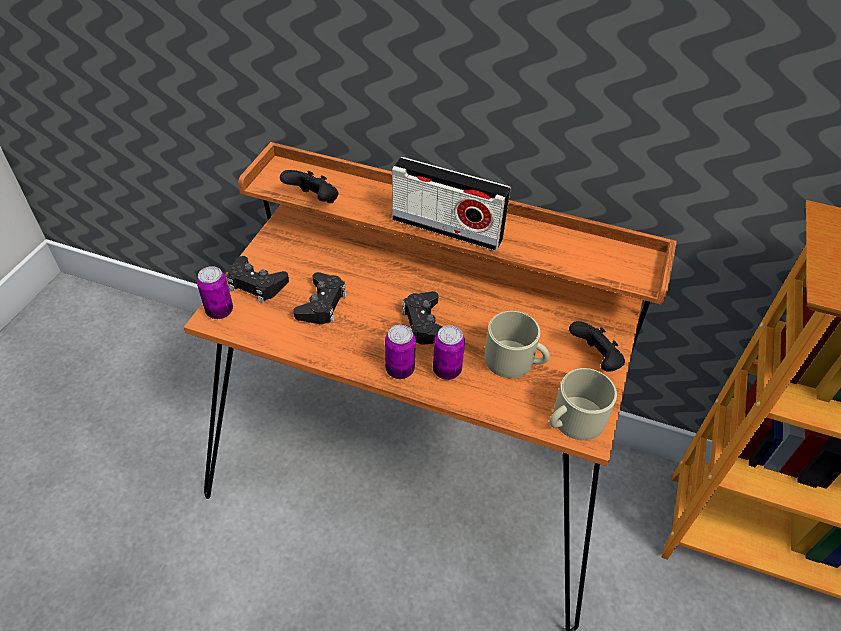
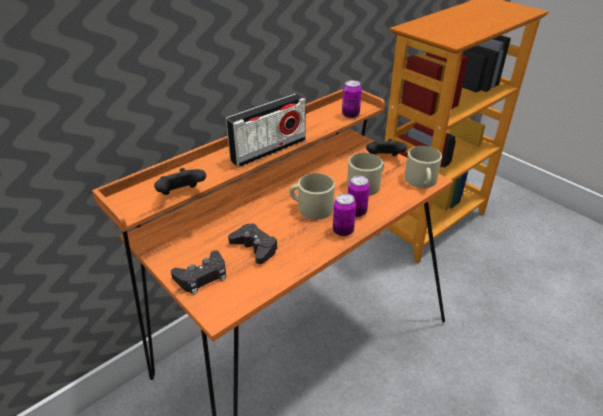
camera: 60 degrees left, 10 degrees down
can [197,266,233,319] -> can moved to [342,80,362,118]
black game controller [402,291,443,345] -> beige mug [289,173,335,220]

